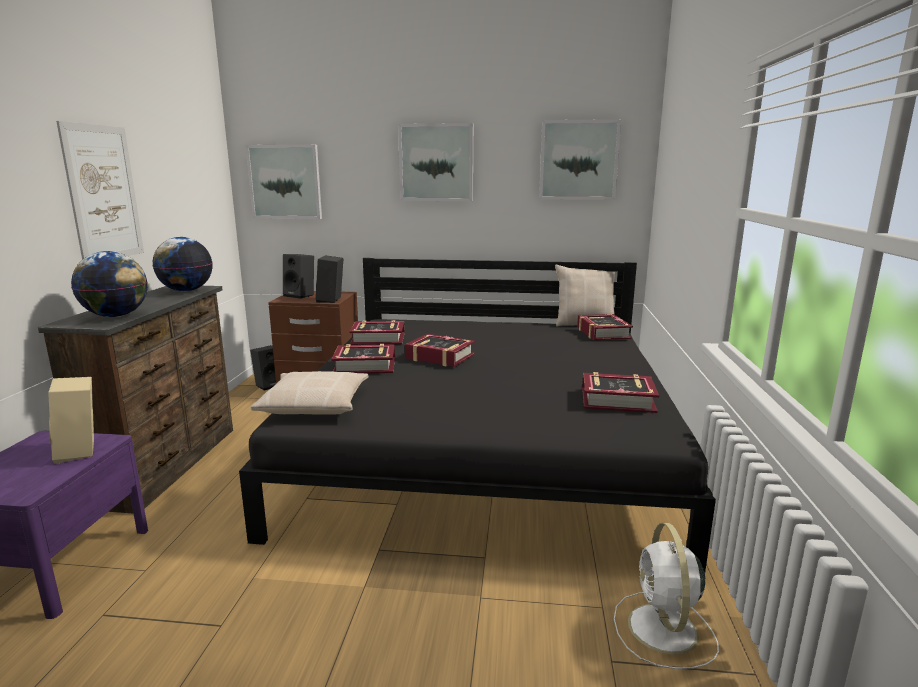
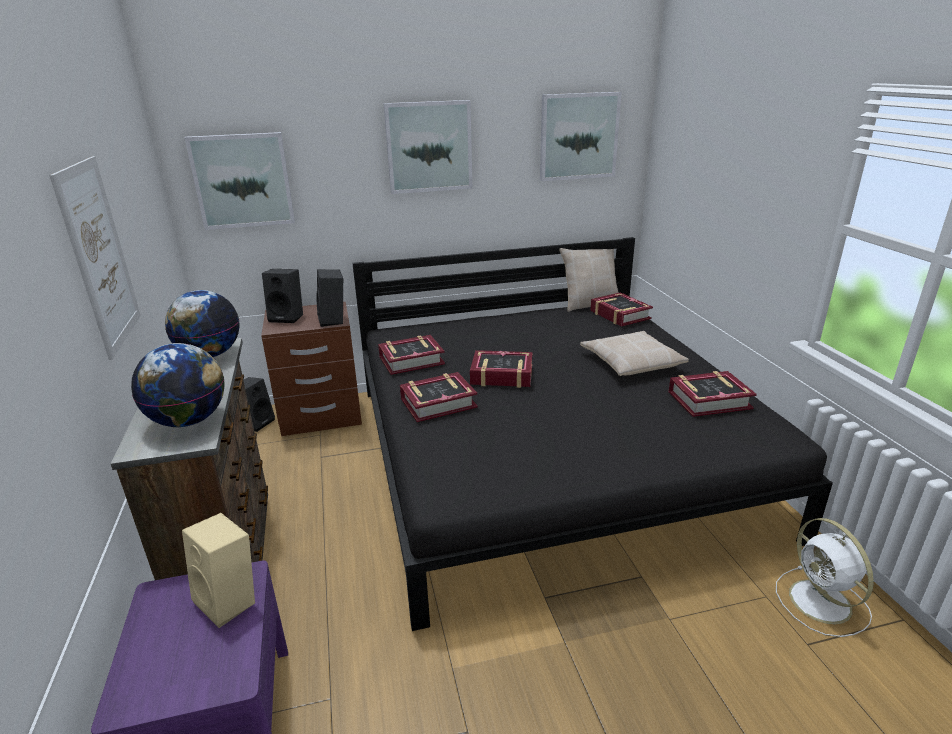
camera: 20 degrees left, 10 degrees up
beige pillow [251,371,369,415] -> beige pillow moved to [580,331,689,376]

